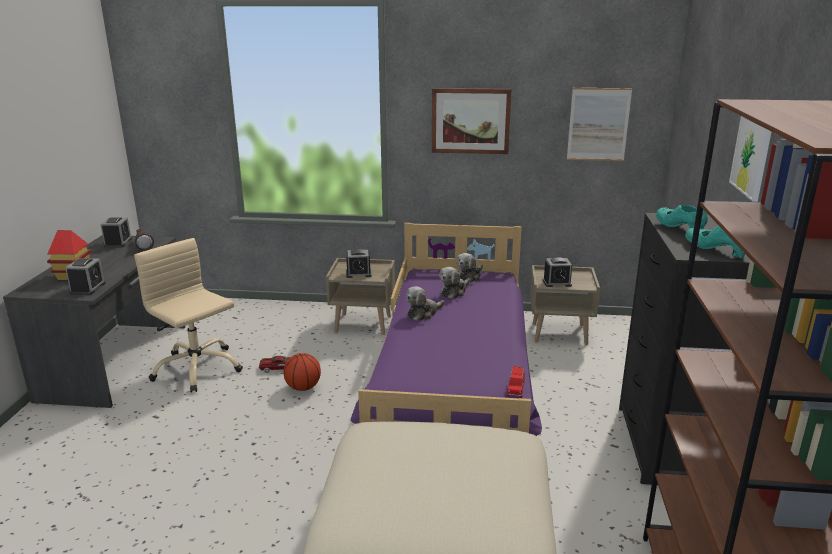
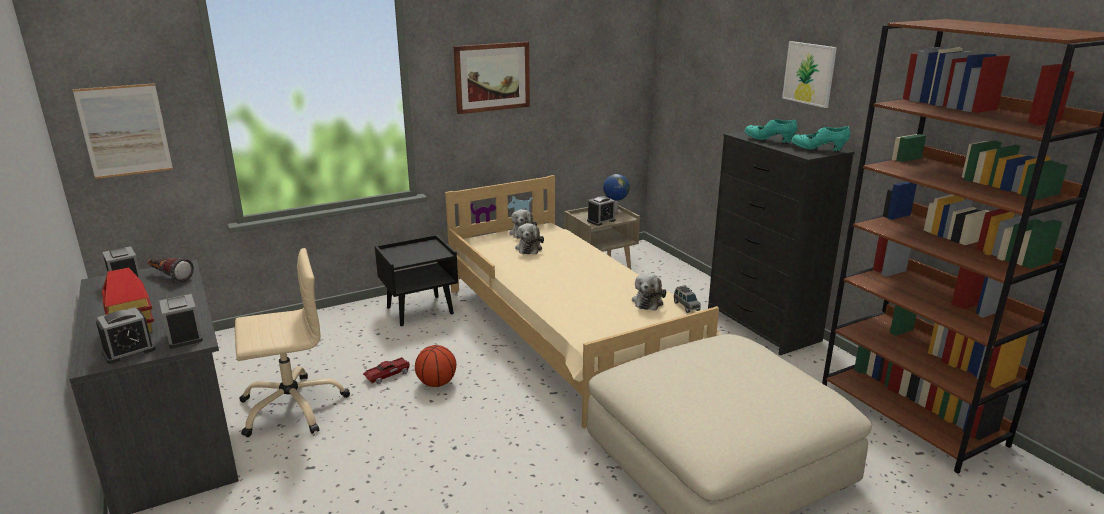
camera: 35 degrees left, 0 degrees up
beige office chair [134,238,243,392] -> beige office chair turned 150 degrees clockwise [235,248,350,437]
beige nightstand [326,258,395,335] -> black nightstand [375,235,458,326]
alarm clock [346,249,372,278] -> alarm clock moved to [96,307,156,364]
purple bed [350,223,542,436] -> beige bed [445,175,721,429]
plush toy [406,286,445,321] -> plush toy moved to [632,273,666,310]
red toy car [507,366,525,398] -> grey toy car [674,285,701,313]
picture [567,88,632,161] -> picture moved to [73,83,173,179]
none -> globe [603,174,630,212]

